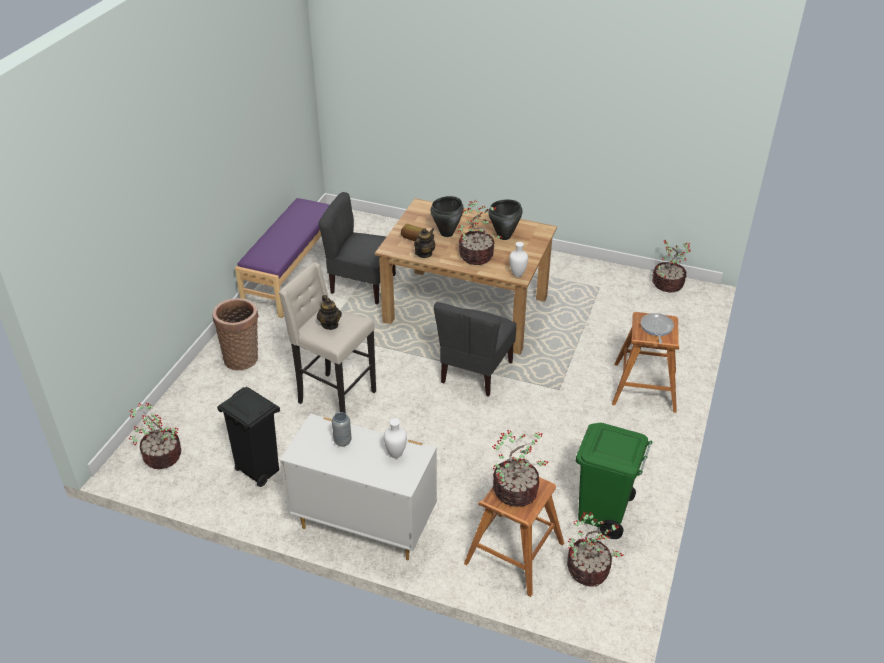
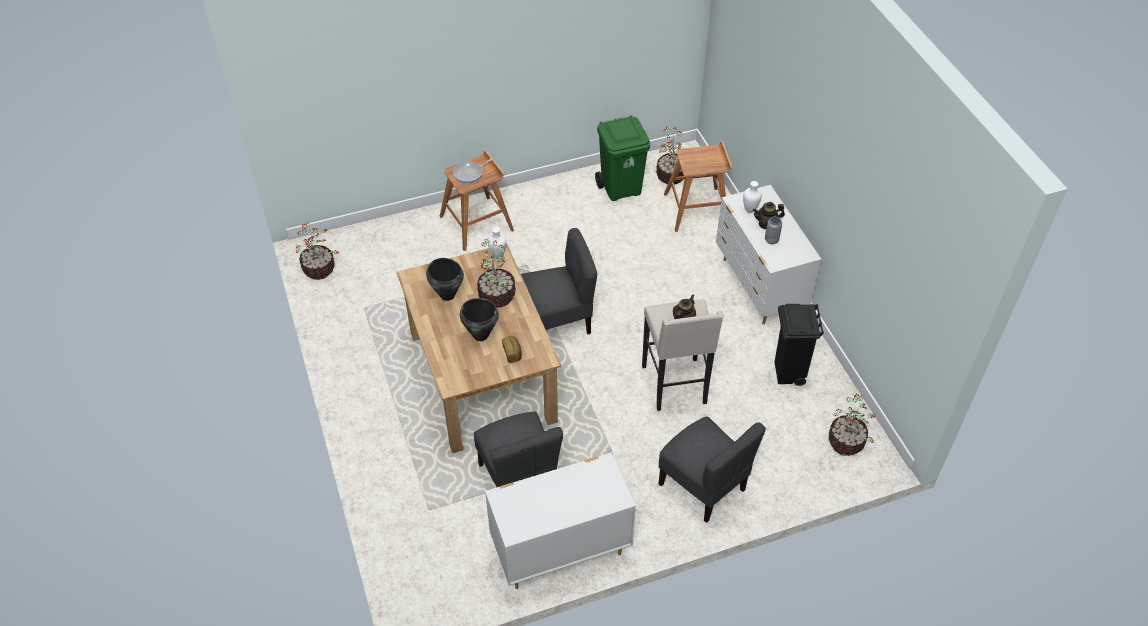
camera: 130 degrees left, 10 degrees up
basket [212,298,258,370] -> grey chair [658,416,766,523]
purple bench [235,198,330,318] -> white dresser [485,453,636,589]
teapot [414,228,435,258] -> teapot moved to [753,202,785,229]
potted plant [492,430,548,507] -> none

